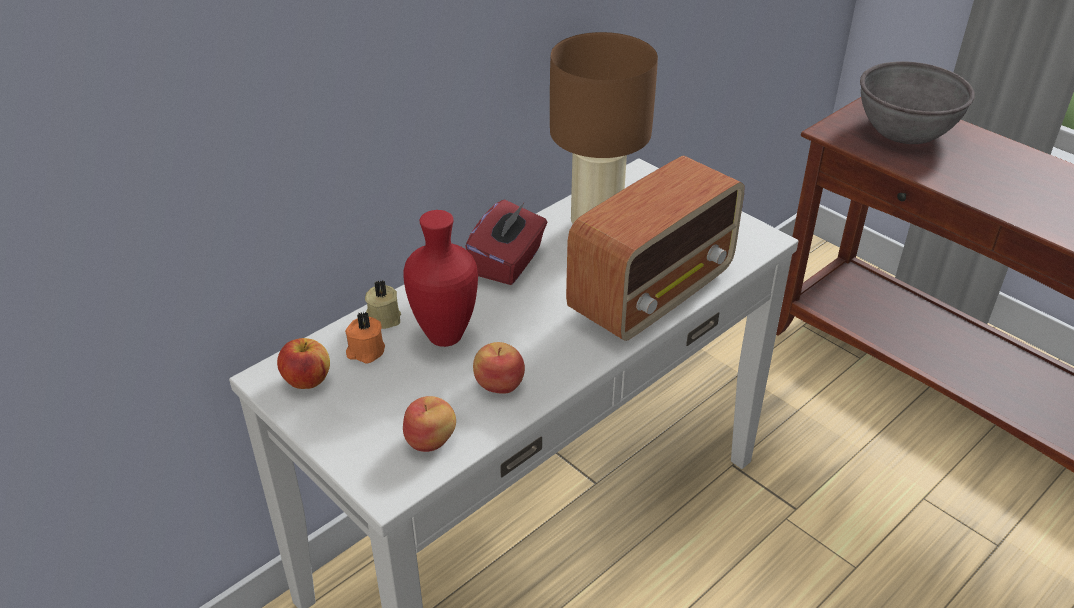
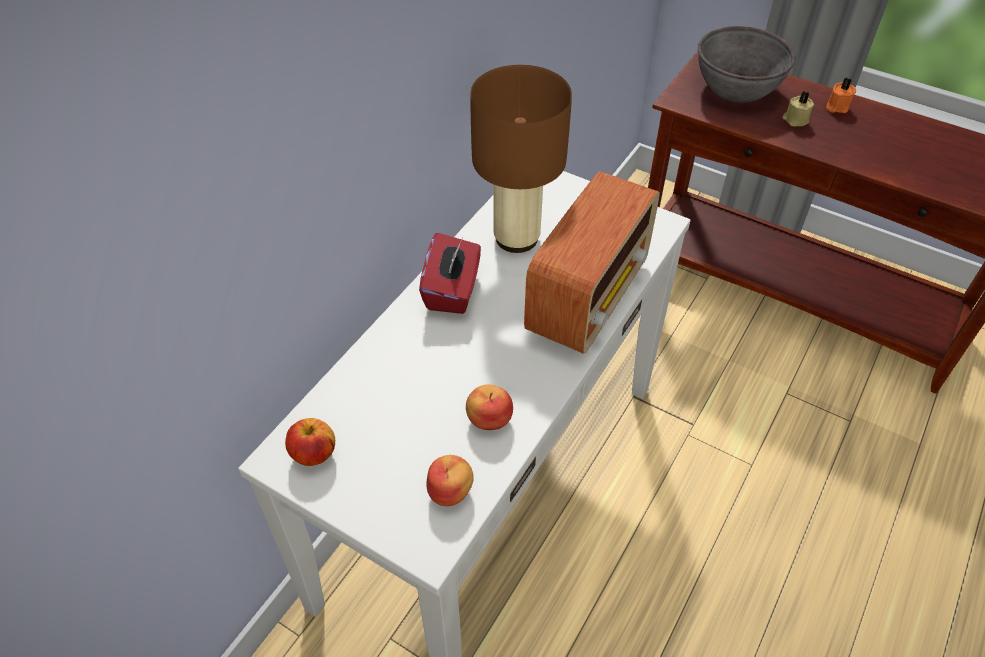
camera: 15 degrees left, 10 degrees up
orange candle [345,312,385,364] -> orange candle moved to [826,77,856,113]
beige candle [365,280,401,329] -> beige candle moved to [782,91,814,126]
red vase [403,210,478,347] -> none

